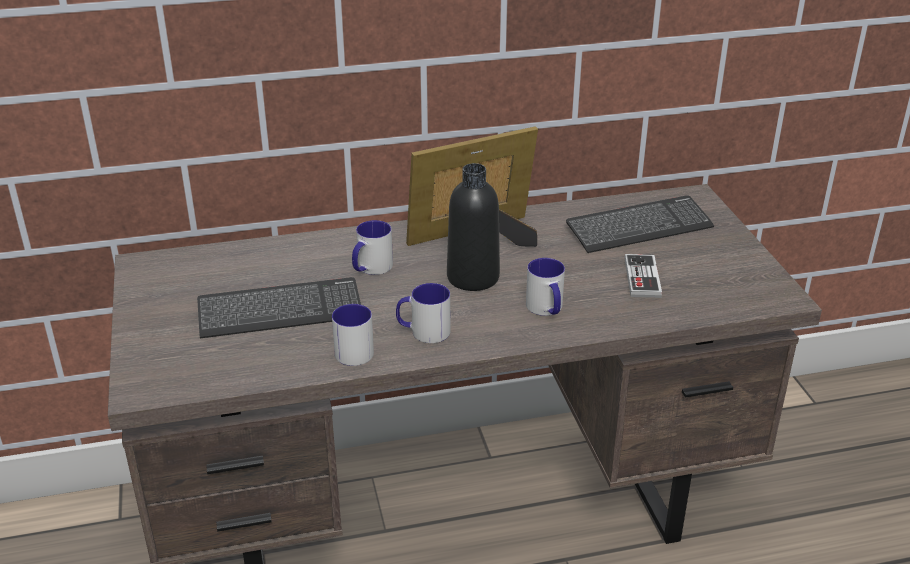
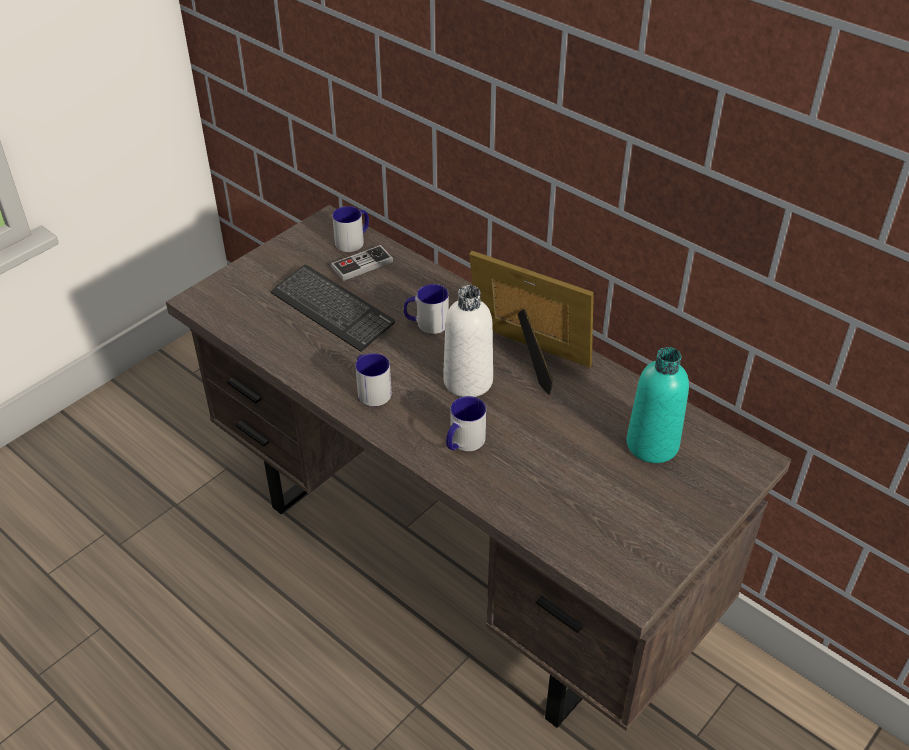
camera: 55 degrees right, 10 degrees up
mug [332,304,374,366] -> mug moved to [332,206,369,252]
black bottle [447,163,500,291] -> white bottle [443,285,493,397]
keyboard [566,195,714,253] -> turquoise bottle [627,347,689,463]
game controller [624,254,662,298] -> game controller moved to [331,245,393,281]

